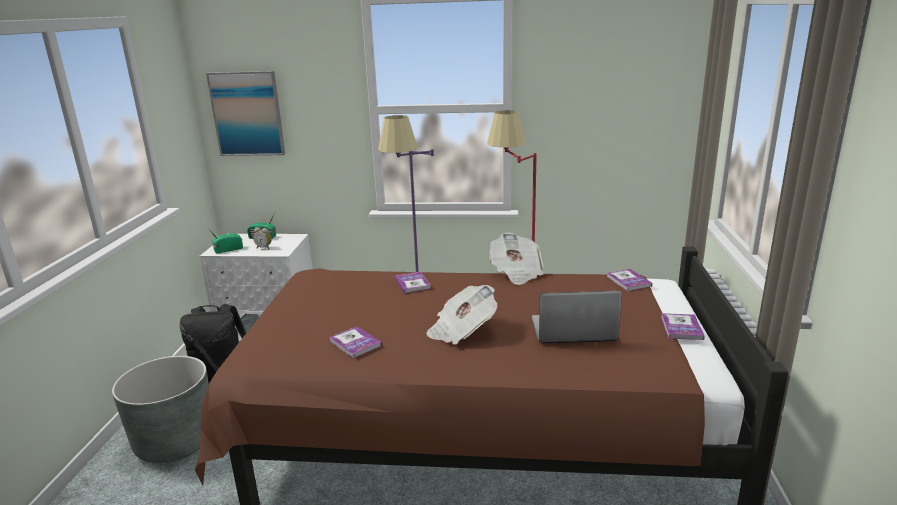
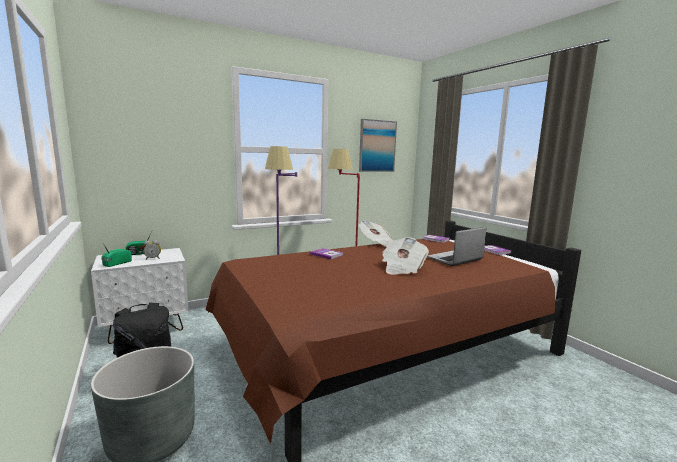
camera: 35 degrees left, 10 degrees down
picture [206,71,285,156] -> picture moved to [359,119,397,172]
book [329,326,382,358] -> none

